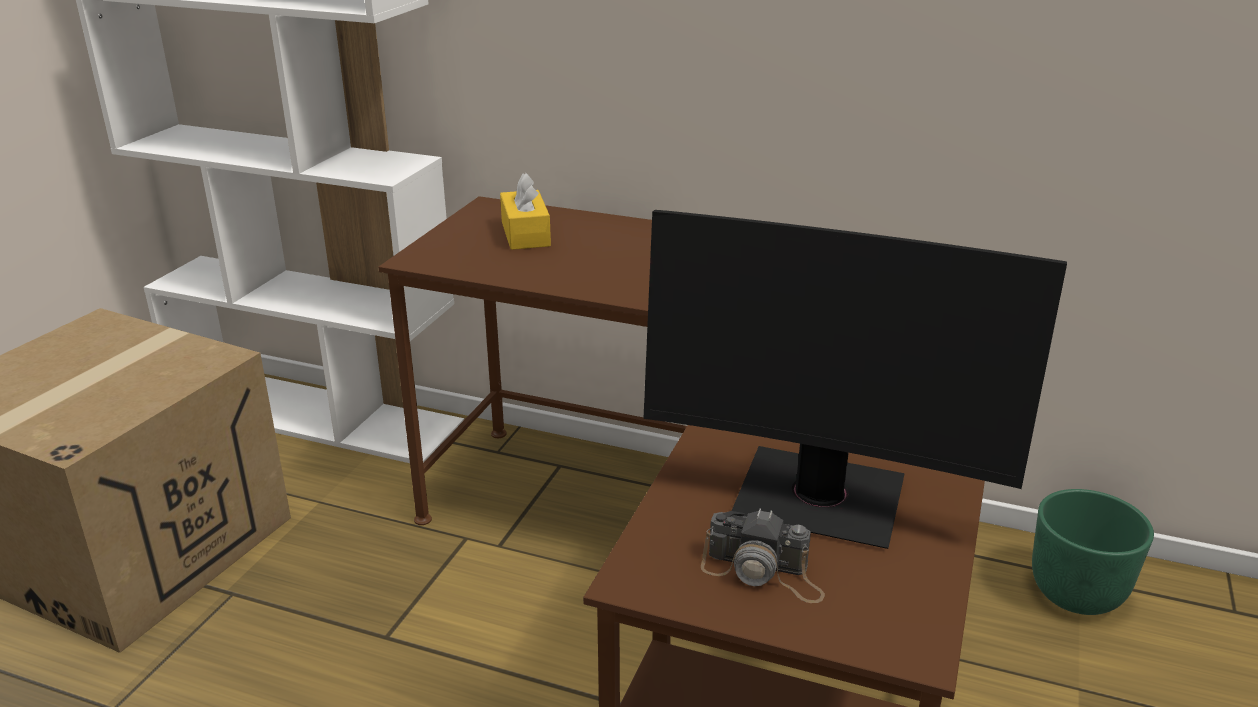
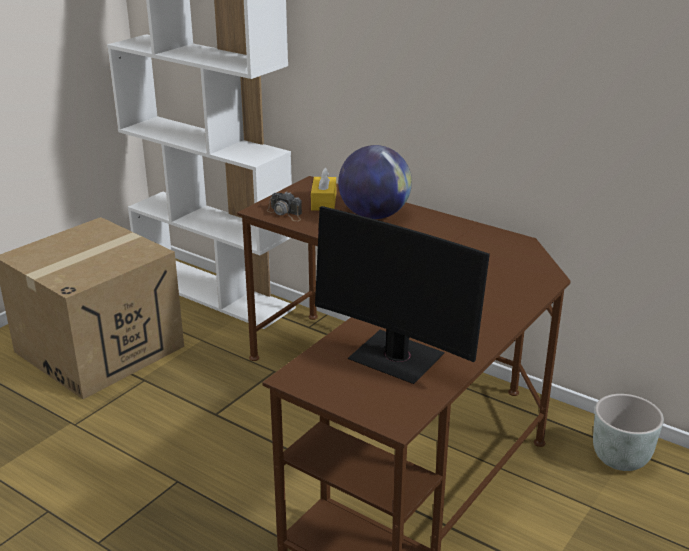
camera: 15 degrees right, 0 degrees up
camera [701,508,825,603] -> camera moved to [267,192,302,221]
green planter [1032,489,1154,615] -> grey planter [593,394,664,471]
none -> globe [338,145,412,219]

